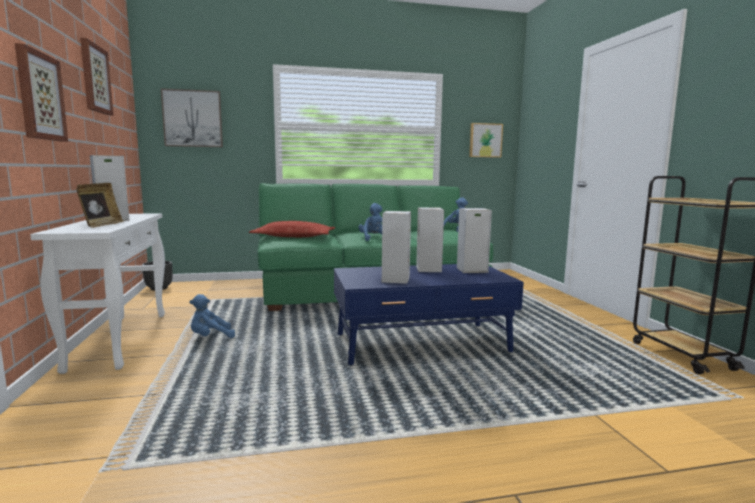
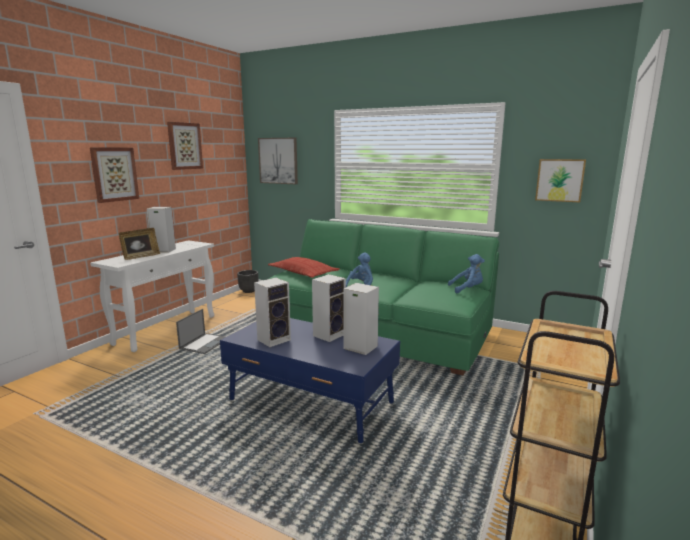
camera: 40 degrees right, 5 degrees up
blue plush toy [189,294,235,338] -> laptop [176,309,225,354]

